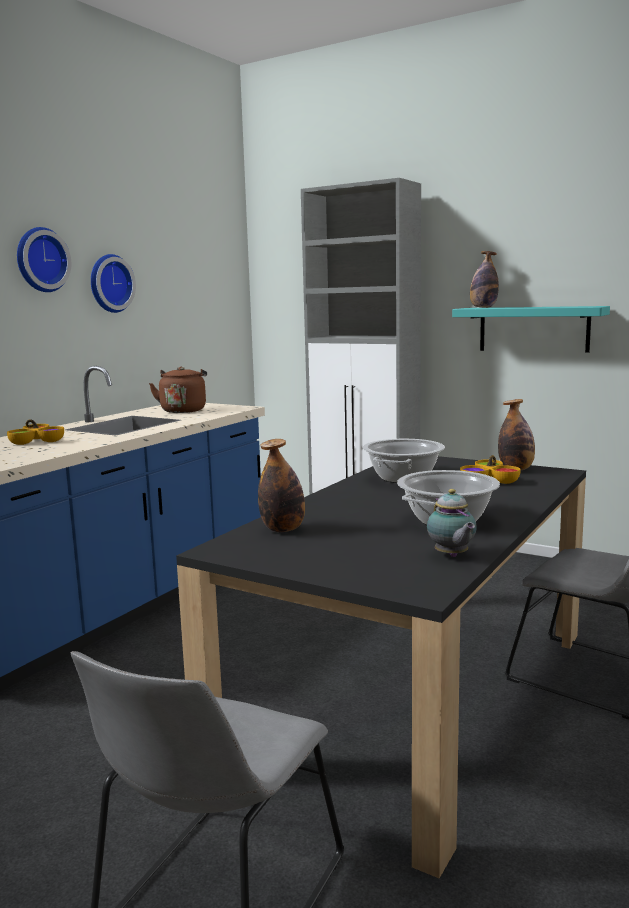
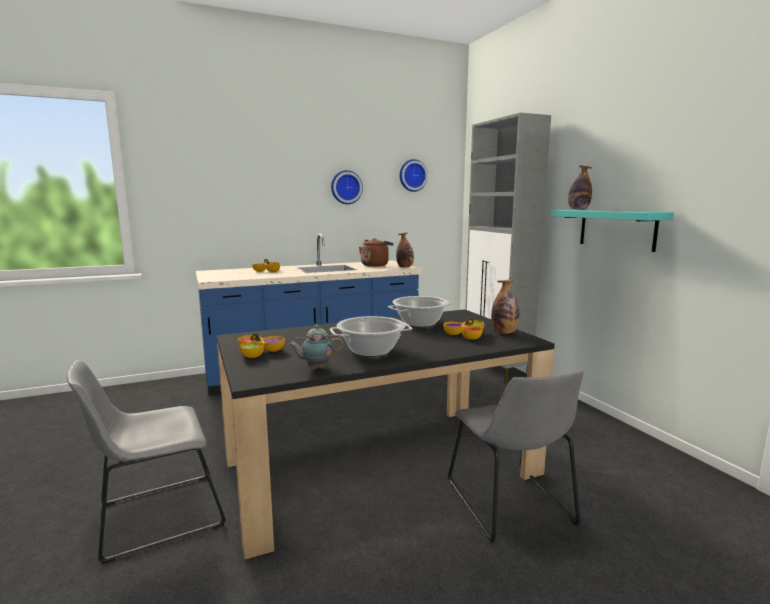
camera: 35 degrees right, 0 degrees up
wall clock [17,227,71,292] -> wall clock moved to [400,159,428,192]
bottle [258,439,305,532] -> bottle moved to [396,232,414,268]
teapot [427,489,477,557] -> teapot turned 60 degrees clockwise [288,325,343,369]
none -> bowl [238,333,285,358]

